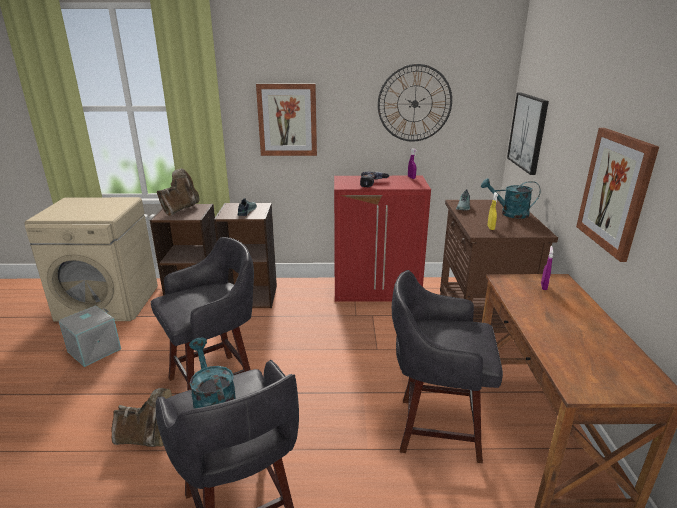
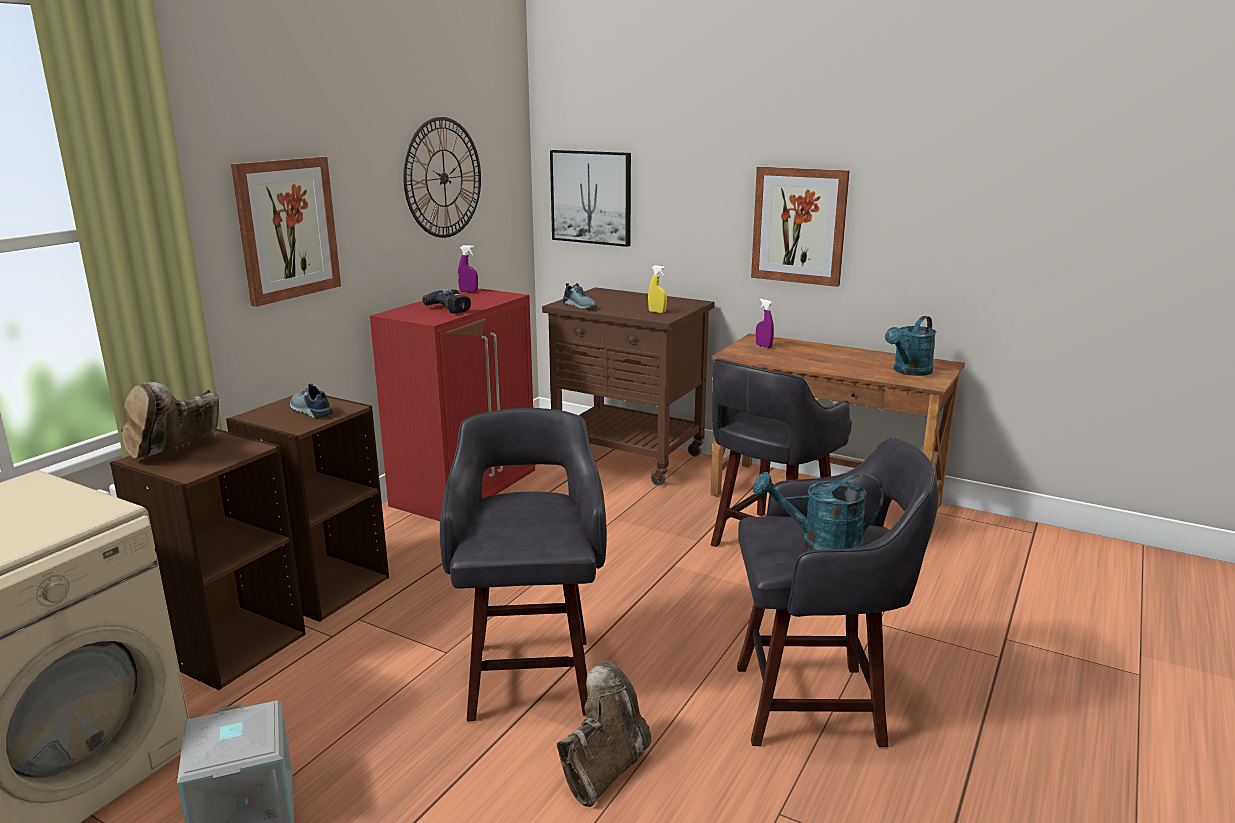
camera: 60 degrees left, 5 degrees down
brown boot [157,168,200,216] -> brown boot turned 120 degrees counterclockwise [121,382,219,458]
turquoise watering can [481,178,541,219] -> turquoise watering can moved to [885,316,936,376]

